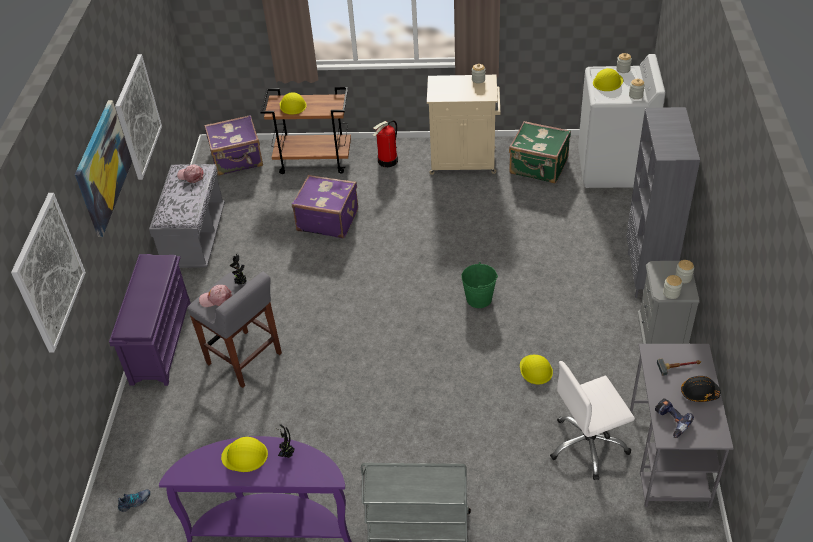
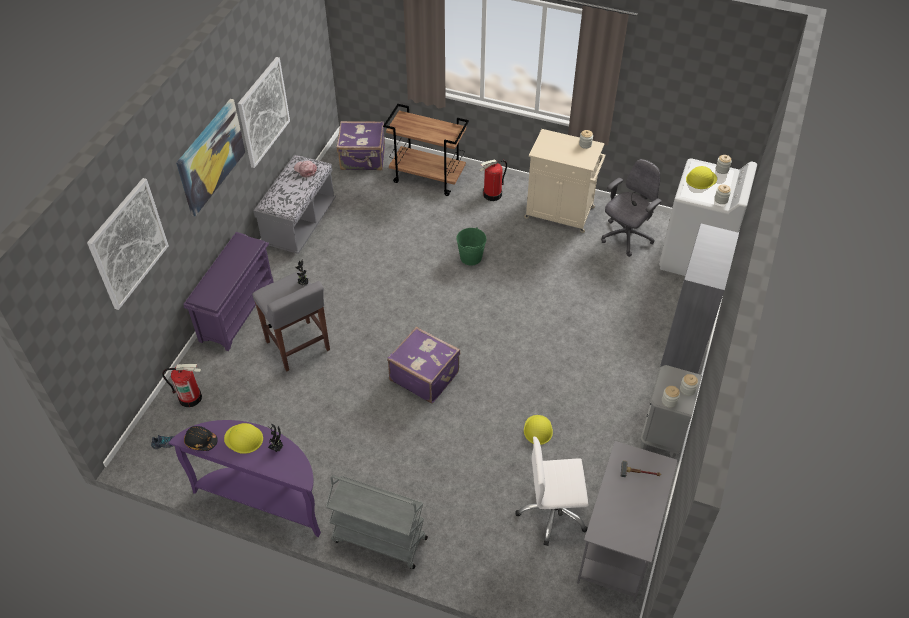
camera: 15 degrees right, 5 degrees up
pink cap [199,285,232,307] -> none
yellow hard hat [280,92,307,115] -> none
purple suitcase [292,175,358,238] -> purple suitcase moved to [387,327,460,404]
green bucket [461,262,498,308] -> green bucket moved to [456,227,487,266]
green suitcase [509,121,571,183] -> grey office chair [601,159,662,257]
power drill [655,398,694,438] -> none
black hard hat [681,376,721,402] -> black hard hat moved to [184,426,218,451]
none -> fire extinguisher [162,364,202,408]

